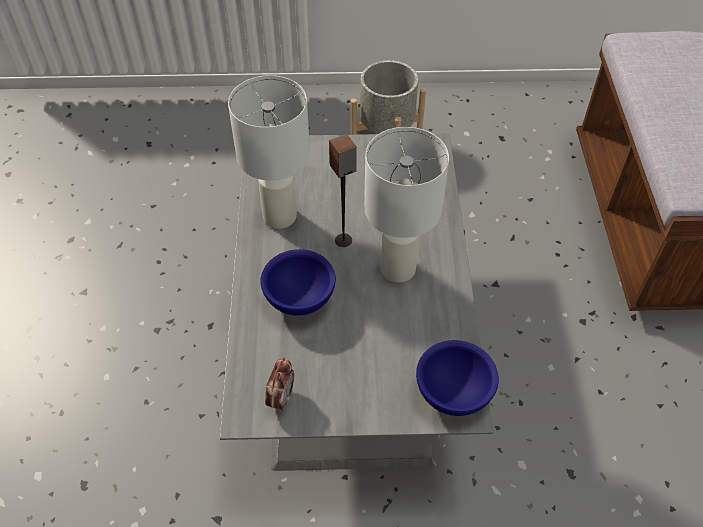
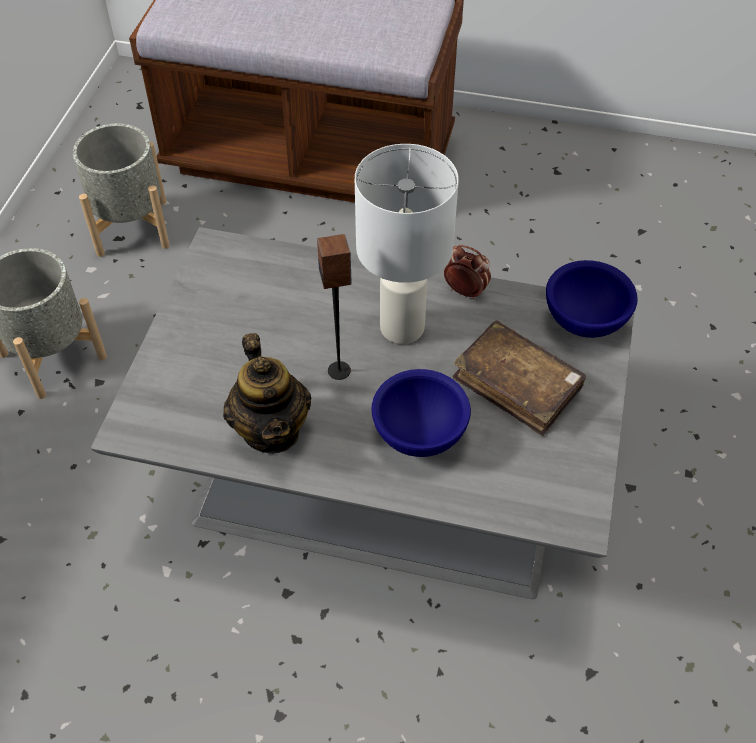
camera: 75 degrees left, 0 degrees up
white table lamp [228,75,310,229] -> teapot [223,333,311,454]
alarm clock [265,357,294,412] -> alarm clock moved to [444,245,491,300]
none -> grey planter [73,123,170,257]
none -> brown book [452,320,586,436]

